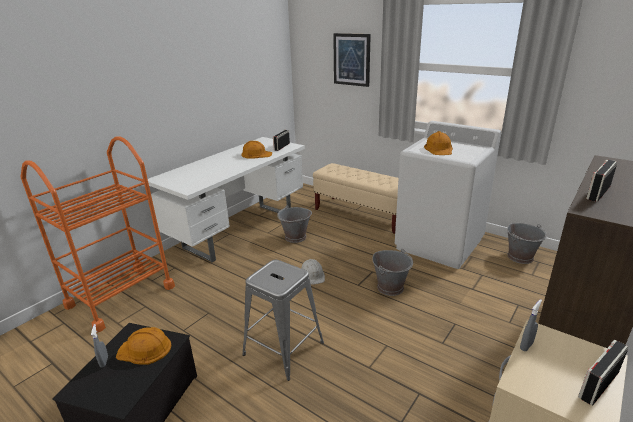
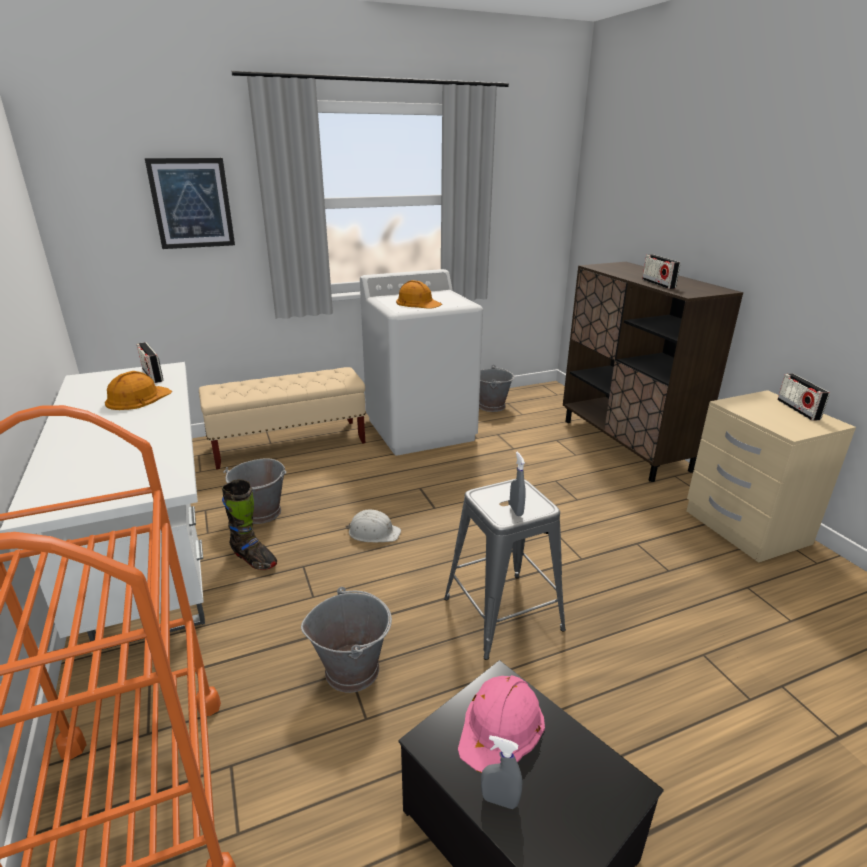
camera: 60 degrees left, 0 degrees up
orange hard hat [116,327,171,365] -> pink hard hat [458,675,545,773]
grey bucket [372,249,413,296] -> grey bucket moved to [301,587,392,693]
grey spray bottle [520,299,542,351] -> grey spray bottle moved to [510,452,525,516]
none -> black boot [222,479,277,570]

